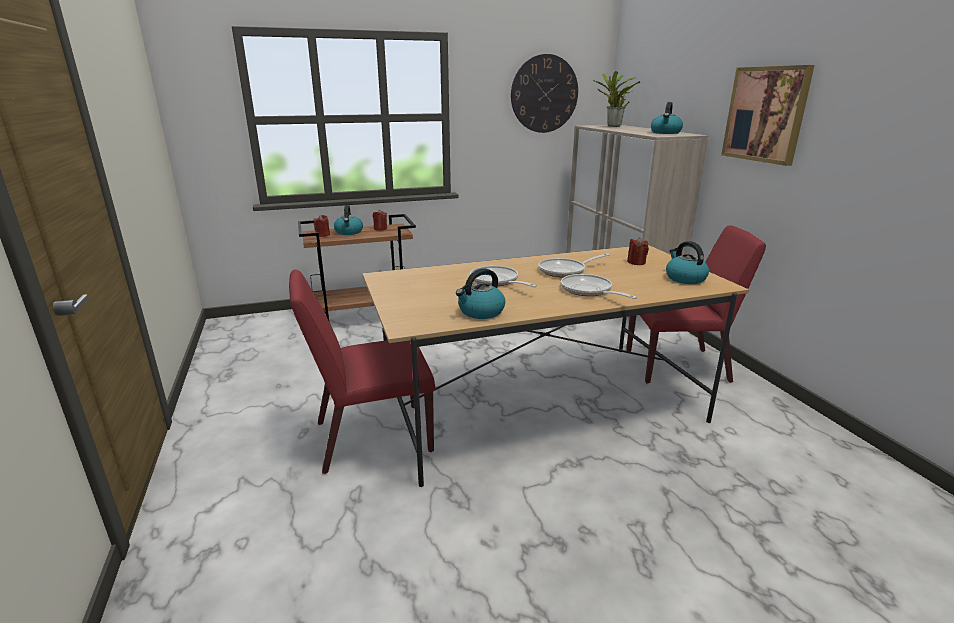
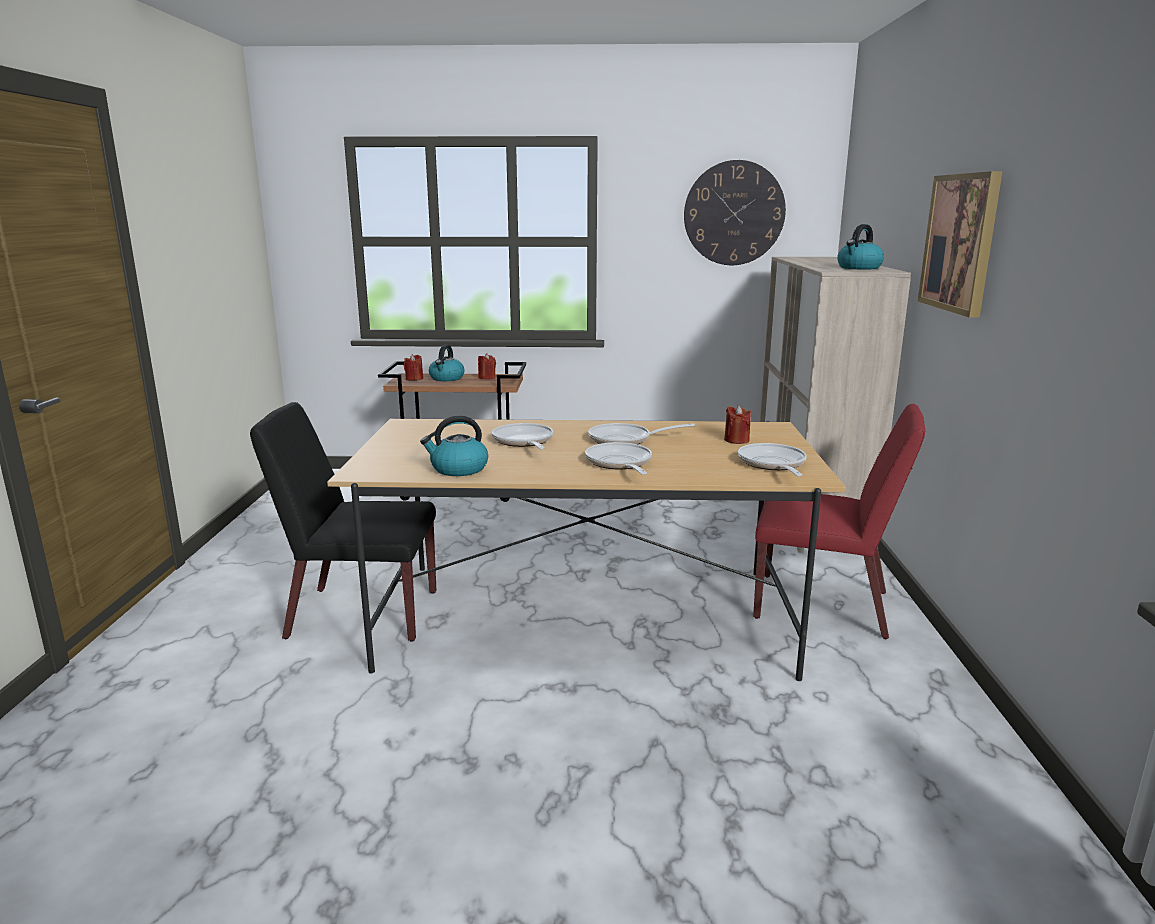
camera: 20 degrees right, 5 degrees down
red chair [289,269,435,474] -> black chair [250,402,436,642]
potted plant [593,71,640,127] -> none
kettle [666,241,709,284] -> frying pan [738,443,807,476]

